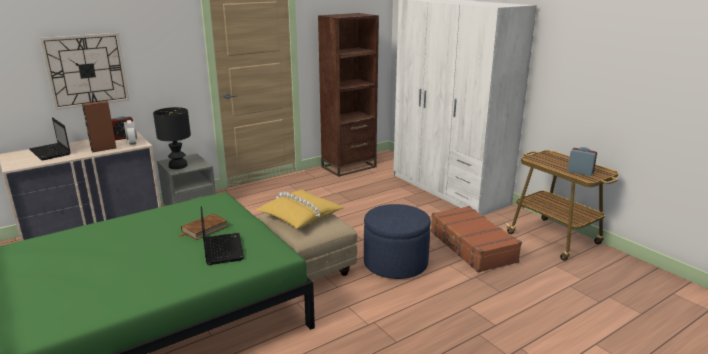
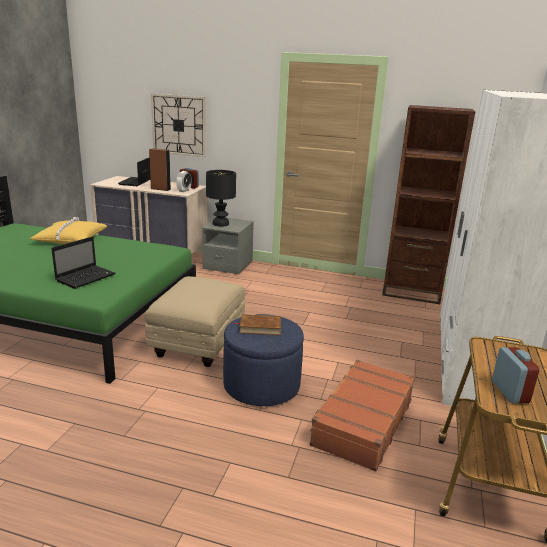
camera: 50 degrees right, 0 degrees up
brown book [180,214,228,240] -> brown book moved to [234,314,281,335]
yellow pillow [256,190,344,229] -> yellow pillow moved to [29,217,107,244]

